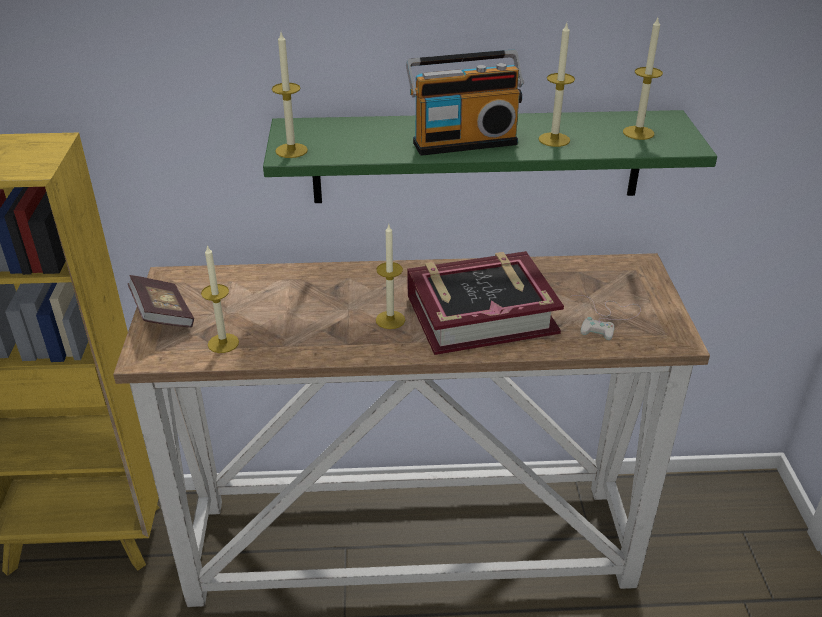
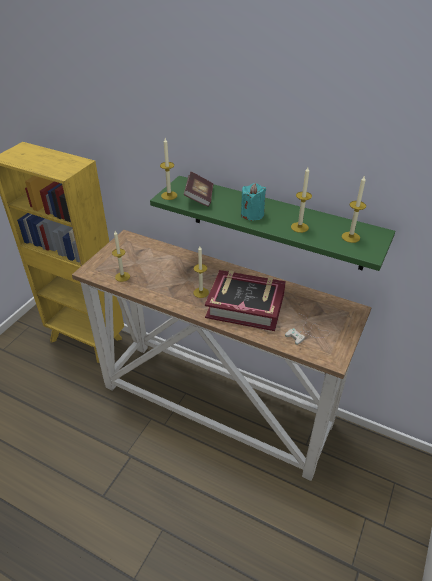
camera: 30 degrees right, 5 degrees up
book [128,275,194,328] -> book moved to [184,171,214,207]
radio [406,49,524,156] -> turquoise candle [241,183,266,221]

